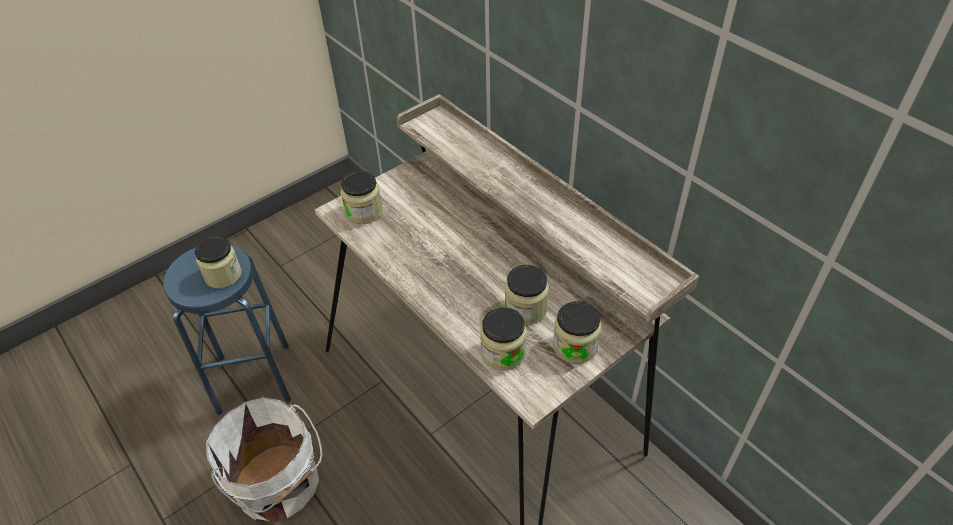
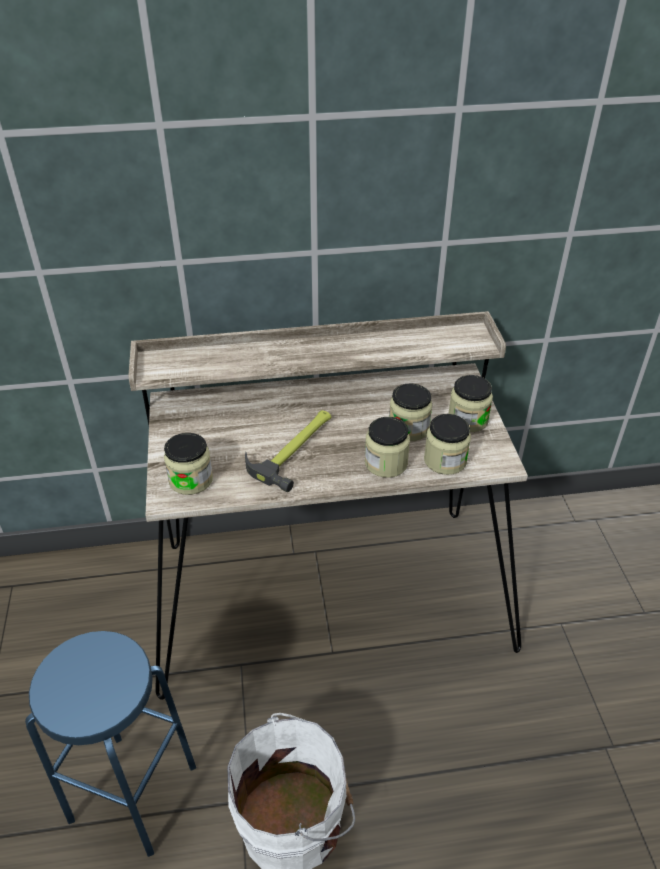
camera: 60 degrees left, 5 degrees down
jar [195,237,242,288] -> jar moved to [365,417,410,478]
none -> hammer [245,410,331,492]

